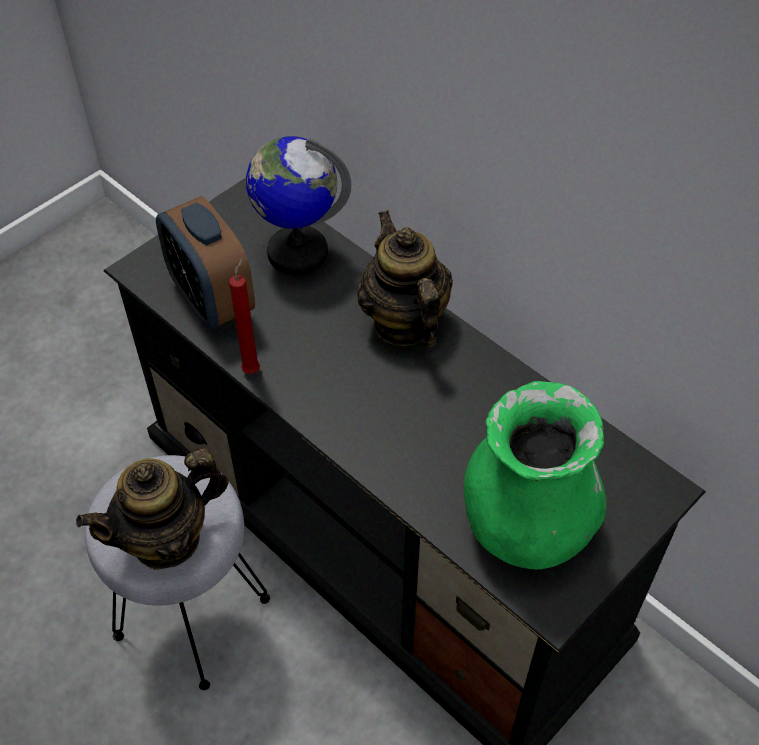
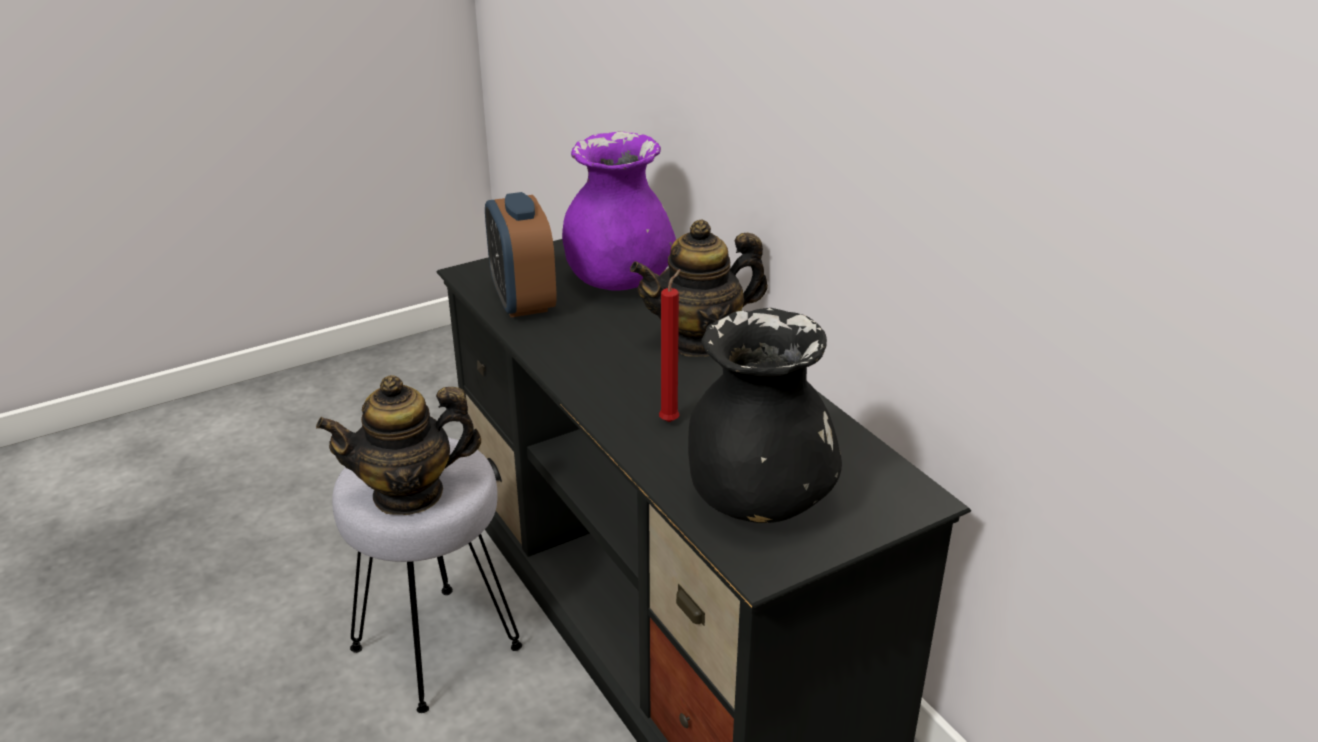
camera: 15 degrees right, 20 degrees down
red candle [229,257,260,374] -> red candle moved to [659,269,681,422]
globe [246,136,351,275] -> purple vase [562,132,676,291]
teapot [357,210,453,348] -> teapot turned 105 degrees counterclockwise [630,220,768,357]
green vase [464,381,606,570] -> black vase [688,308,842,523]

